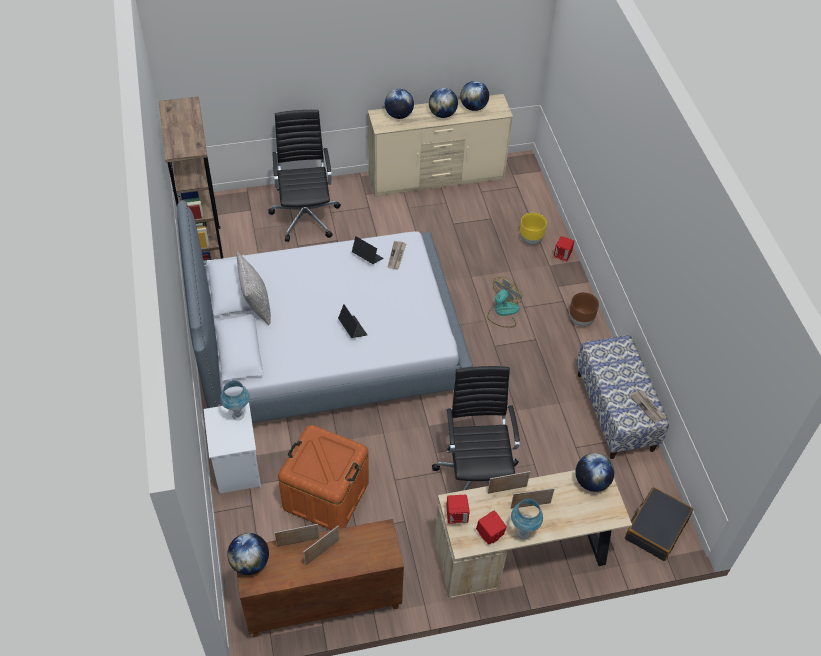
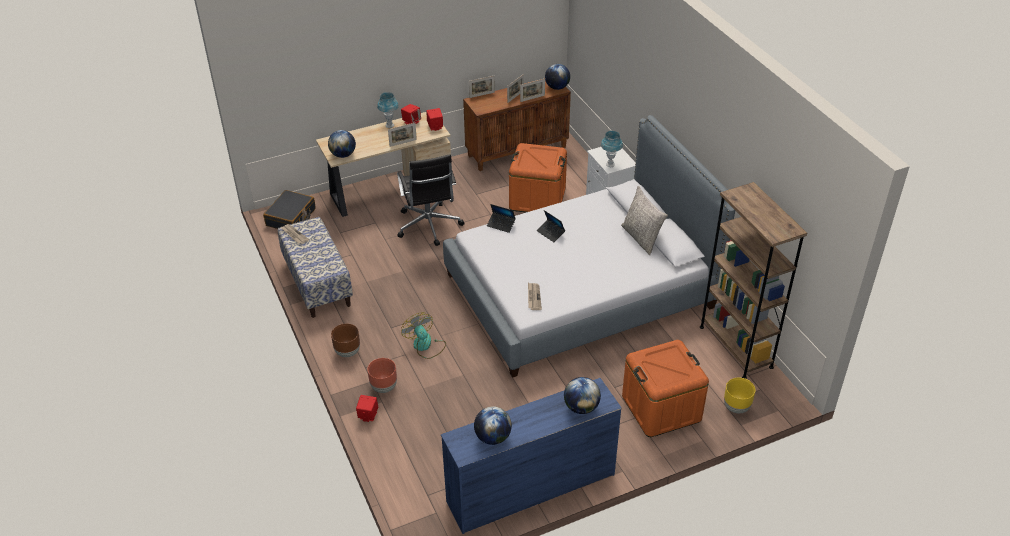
camera: 170 degrees right, 10 degrees down
black office chair [268,110,341,242] -> orange storage box [622,340,709,437]
laptop [352,236,383,264] -> laptop moved to [487,204,516,233]
beige dresser [368,94,513,197] -> blue dresser [441,378,622,534]
globe [429,88,458,118] -> none
fan [487,276,522,328] -> fan turned 120 degrees clockwise [401,312,446,359]
picture frame [510,488,555,509] -> picture frame moved to [469,76,495,98]
yellow planter [520,213,547,245] -> yellow planter moved to [724,377,756,413]
none -> brown planter [367,358,397,393]

